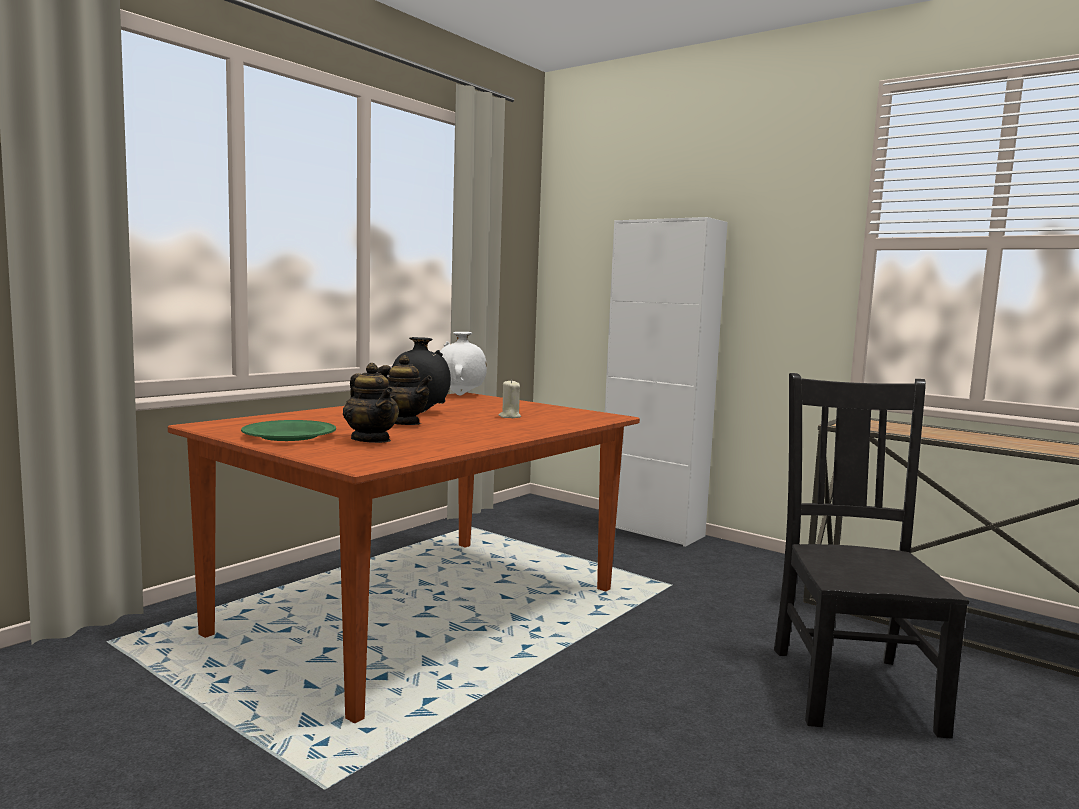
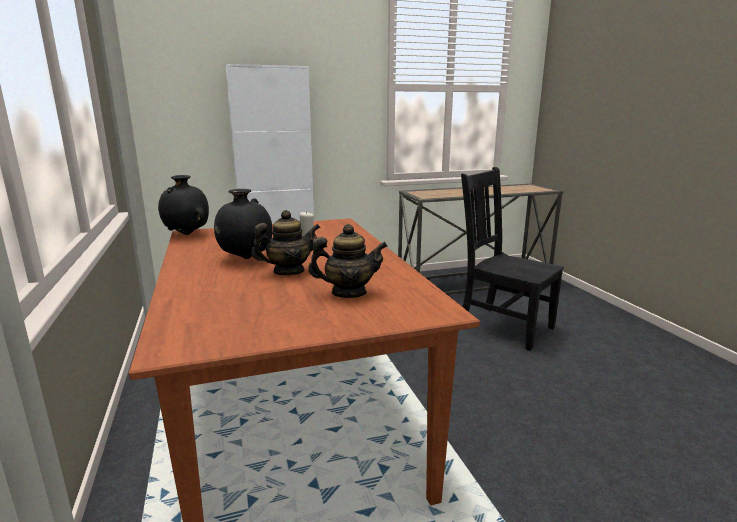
camera: 55 degrees left, 10 degrees up
green plate [241,420,336,441] -> none
white vase [440,332,487,395] -> black vase [158,175,209,235]

